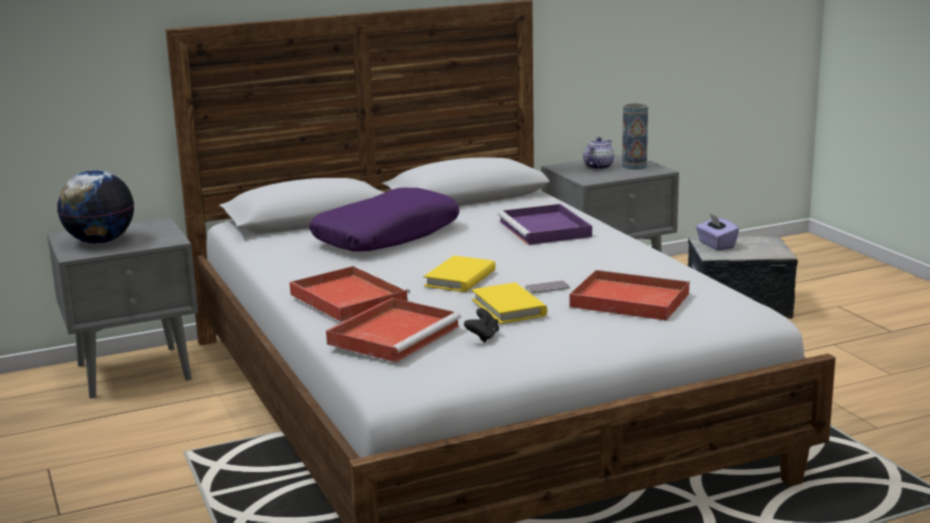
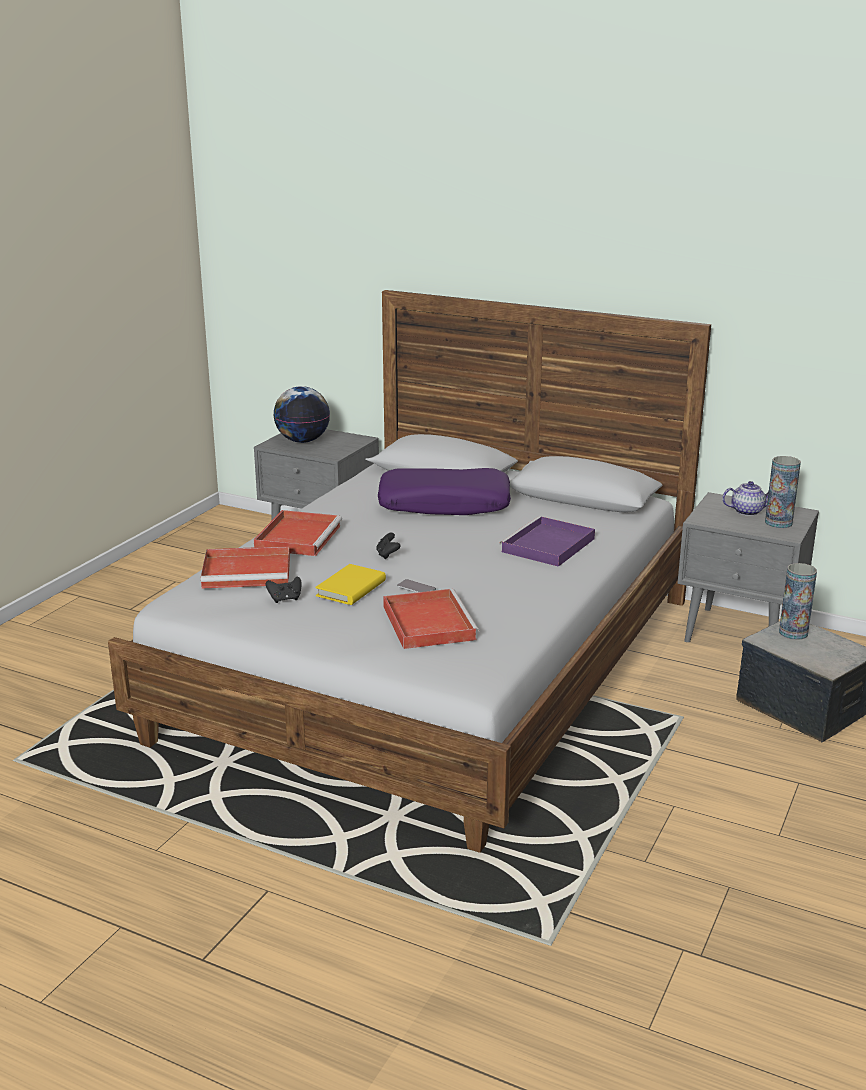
camera: 50 degrees right, 5 degrees up
yellow book [424,256,496,292] -> black game controller [376,533,401,559]
purple tissue box [696,214,739,250] -> vase [779,563,817,640]

